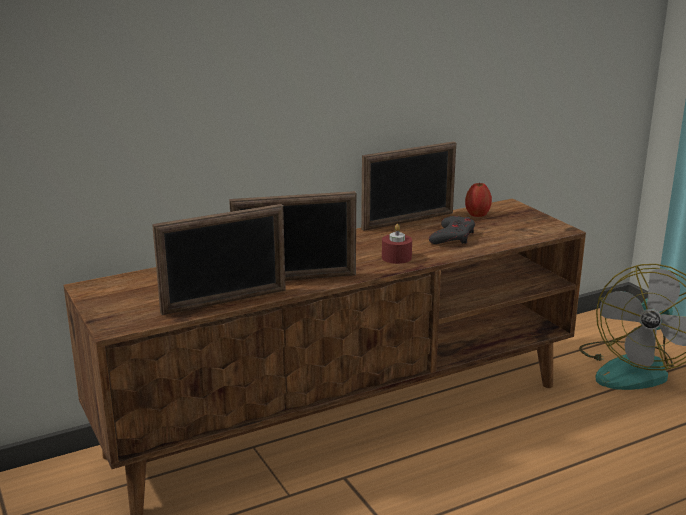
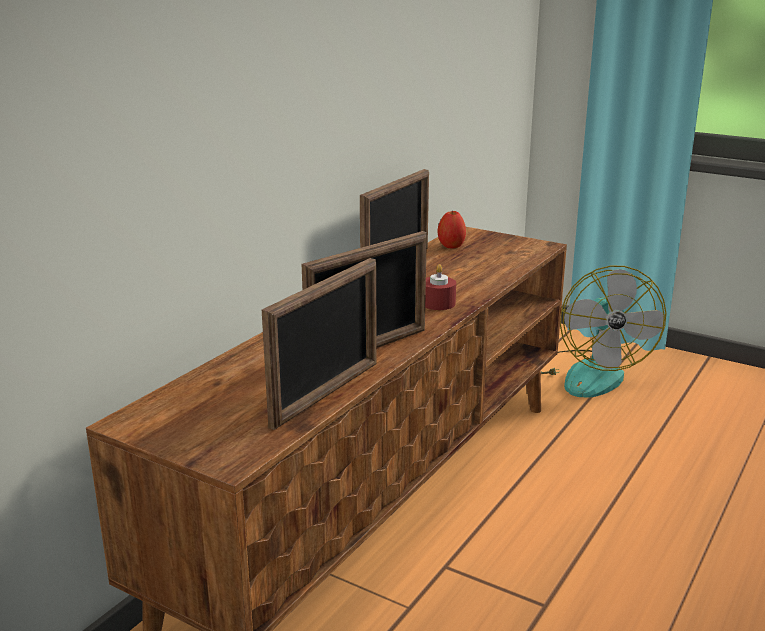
camera: 30 degrees left, 0 degrees up
grey game controller [429,216,475,244] -> none

